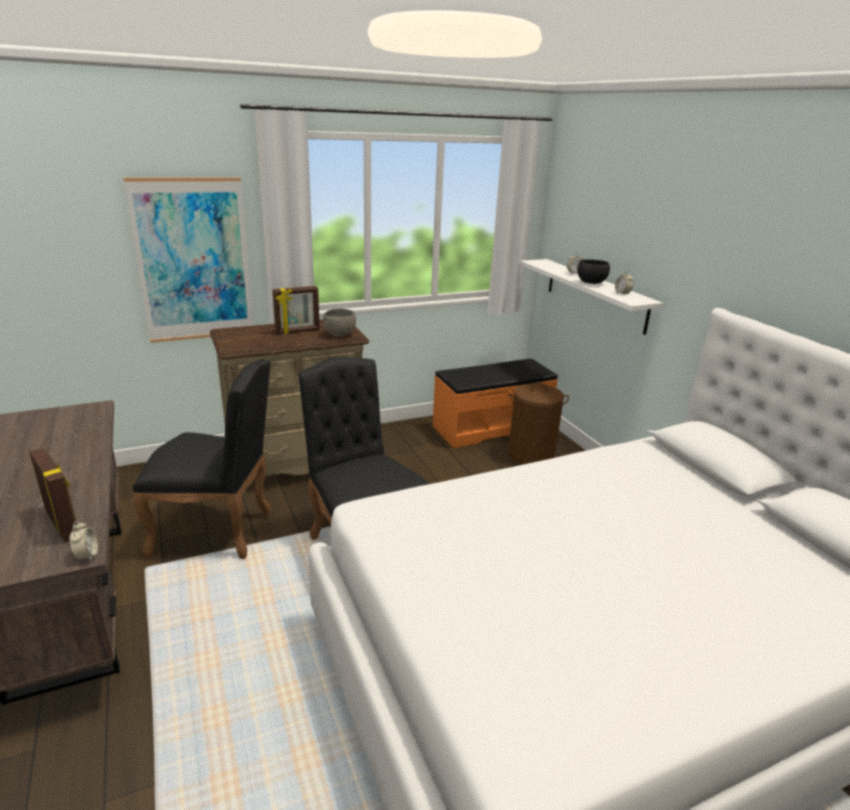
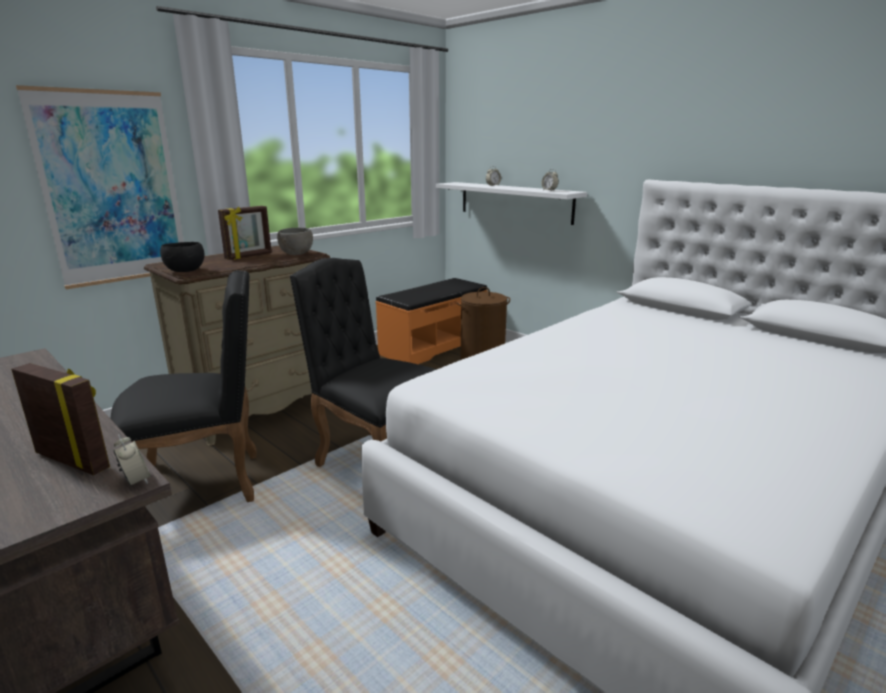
camera: 20 degrees left, 5 degrees down
black bowl [577,260,610,284] -> black bowl moved to [160,242,204,272]

